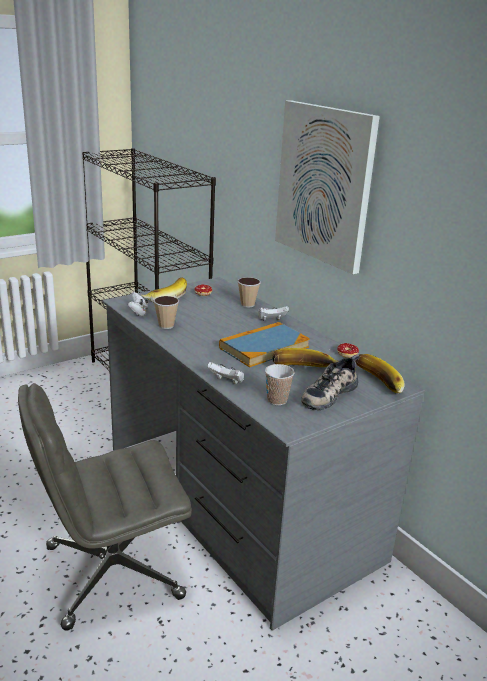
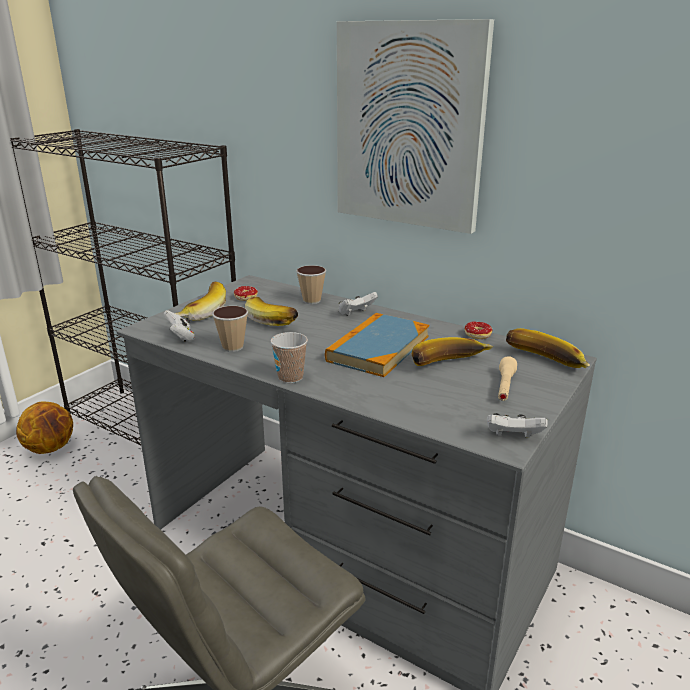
camera: 20 degrees left, 0 degrees up
white game controller [207,362,244,384] -> white game controller moved to [487,413,547,438]
cup [265,364,294,405] -> cup moved to [271,332,308,383]
shoe [301,355,360,410] -> beige flashlight [498,356,517,401]
none -> basketball [16,402,73,454]
none -> banana [245,295,298,326]

